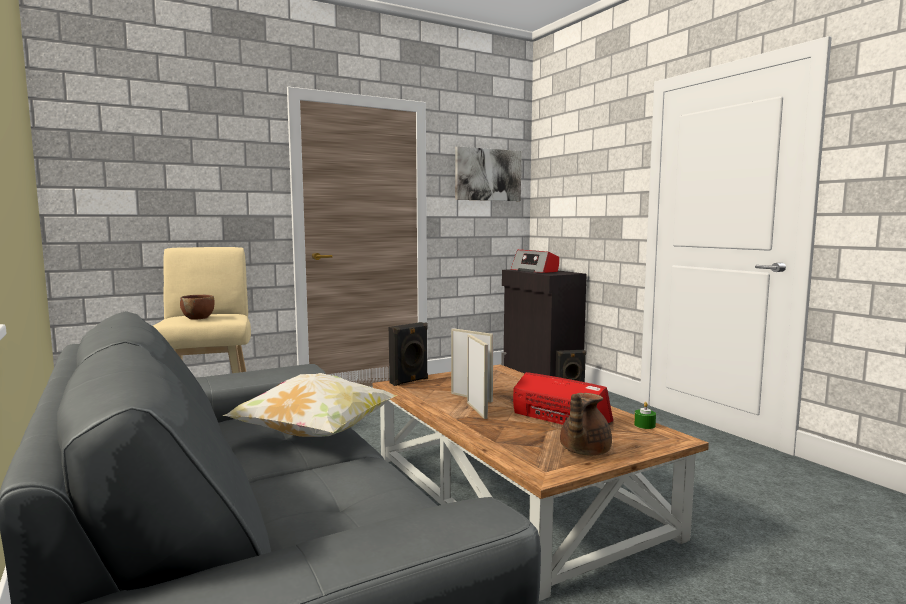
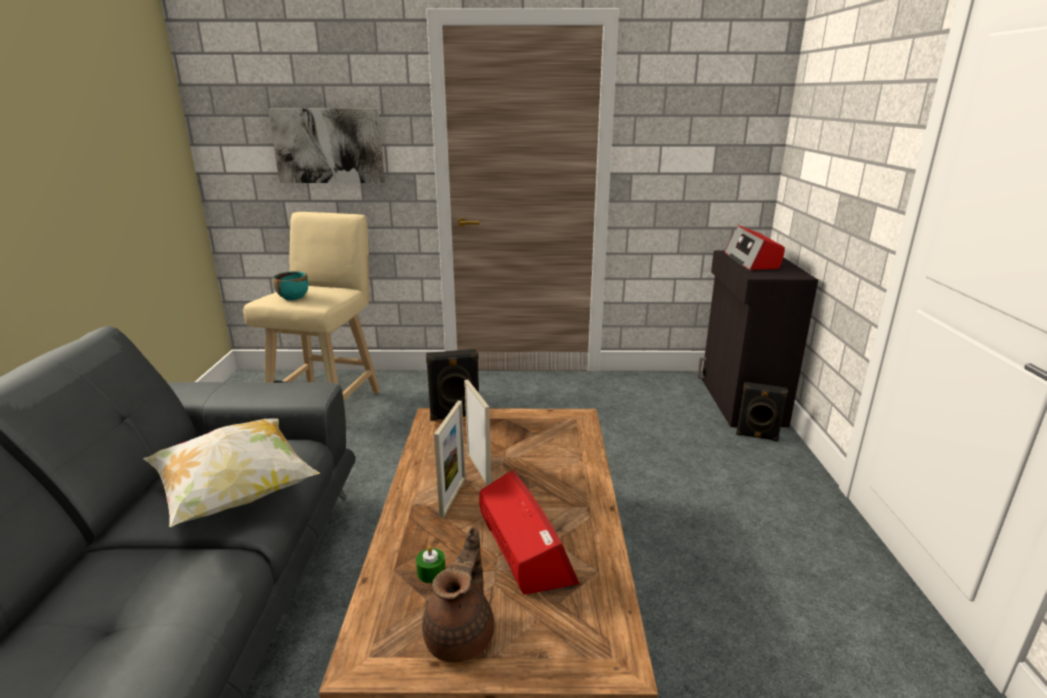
camera: 30 degrees right, 15 degrees up
brown bowl [180,295,215,320] -> turquoise bowl [273,271,308,300]
picture [455,146,522,201] -> picture moved to [268,108,385,183]
brown teapot [560,393,612,456] -> brown teapot turned 135 degrees clockwise [422,527,495,662]
green candle [634,402,656,429] -> green candle moved to [416,545,446,583]

